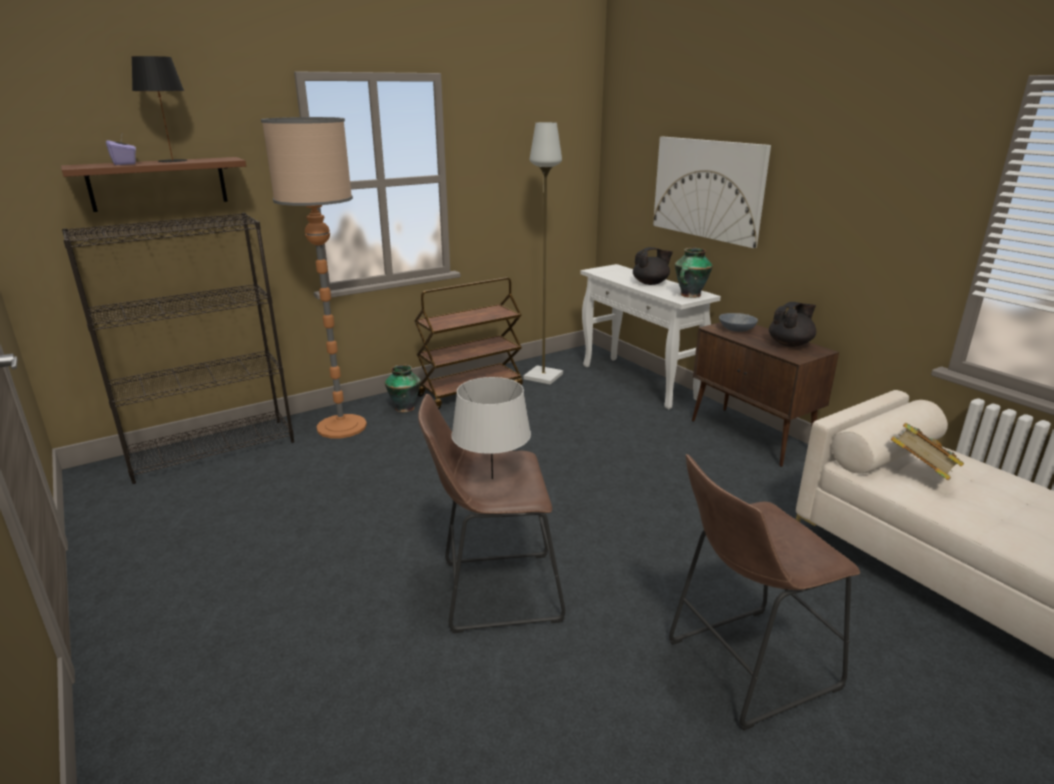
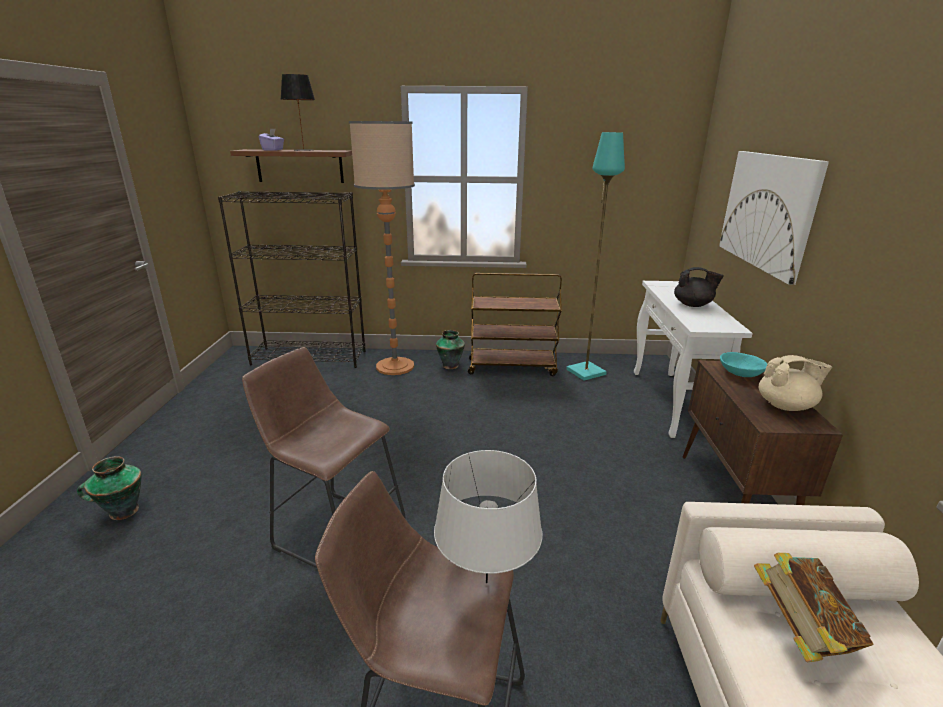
camera: 35 degrees right, 0 degrees up
grey table lamp [452,377,531,479] -> grey table lamp moved to [434,450,542,583]
grey floor lamp [523,122,563,385] -> turquoise floor lamp [566,132,625,381]
vase [675,248,713,298] -> vase moved to [77,456,141,520]
grey bowl [719,313,758,332] -> turquoise bowl [720,352,767,377]
black teapot [769,302,816,347] -> beige teapot [759,355,832,411]

